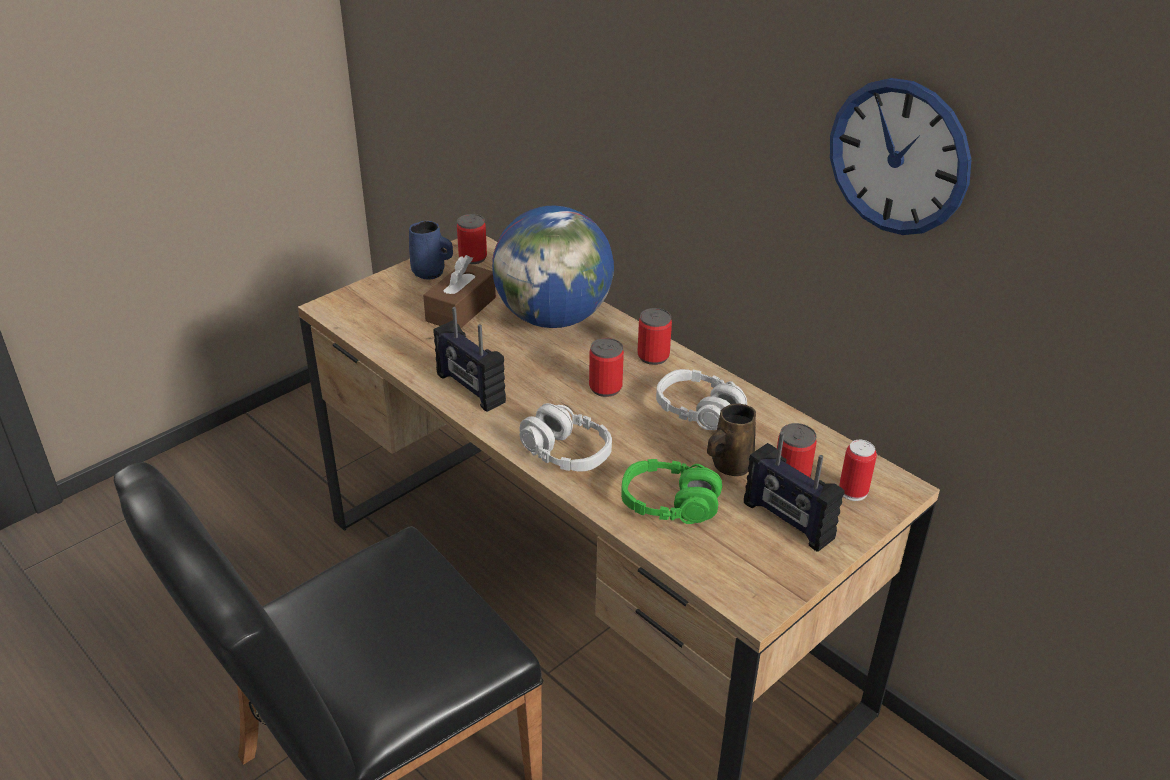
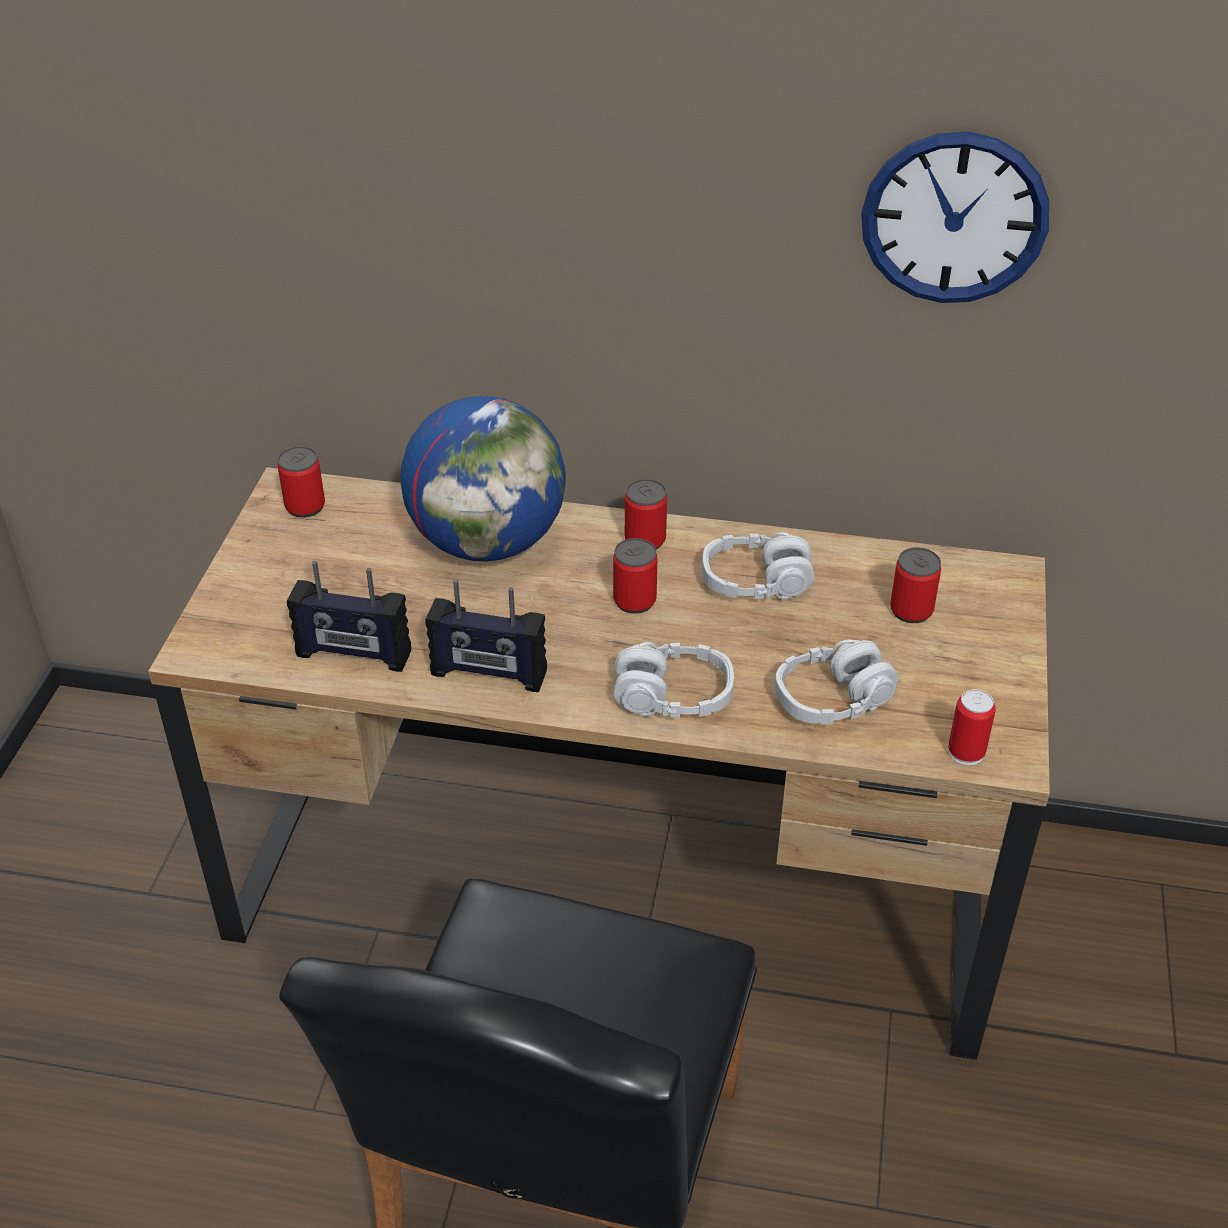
camera: 35 degrees left, 5 degrees up
blue mug [409,220,453,280] -> none
brown tissue box [423,255,496,328] -> none
green headphones [621,459,722,524] -> grey headphones [775,640,898,725]
brown mug [707,403,756,476] -> none
radio [744,432,845,552] -> radio moved to [287,561,411,672]
can [839,440,877,501] -> can moved to [948,689,996,765]

